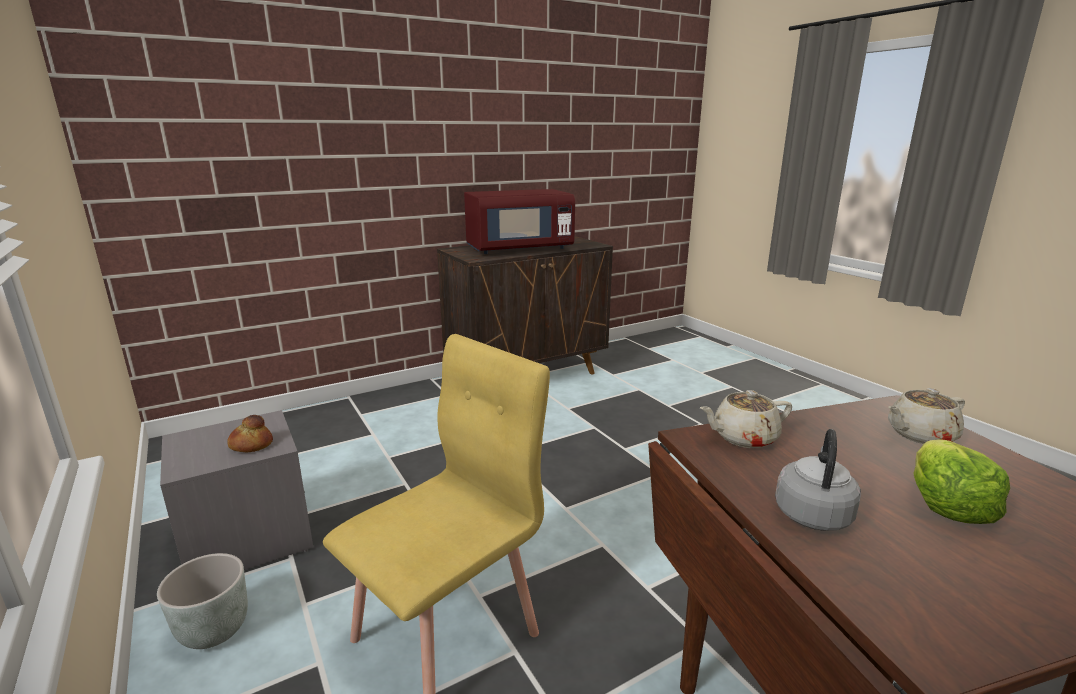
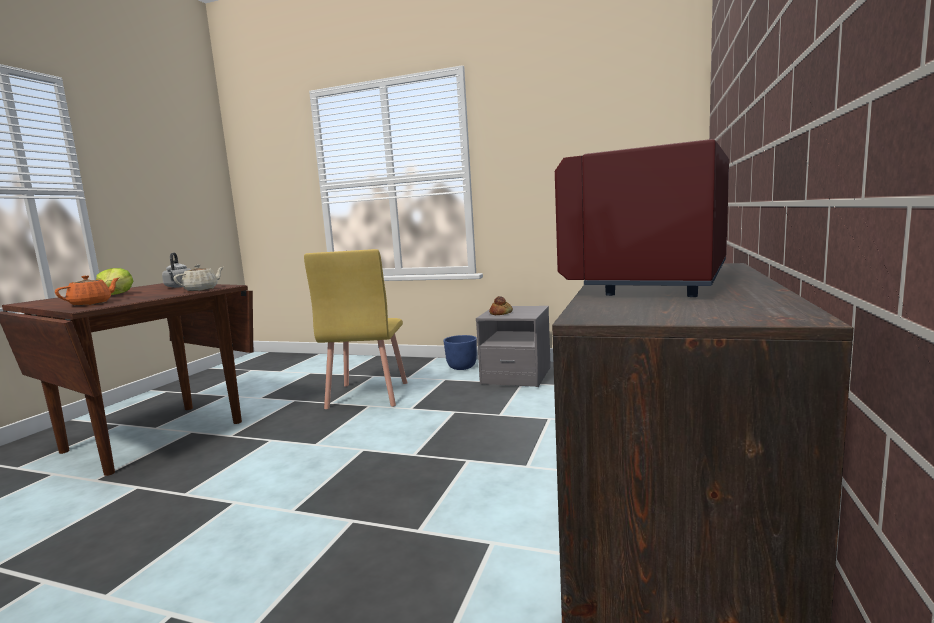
camera: 140 degrees right, 10 degrees down
grey planter [157,553,248,649] -> blue planter [443,335,477,370]
beige teapot [888,388,965,444] -> orange teapot [55,276,119,306]

